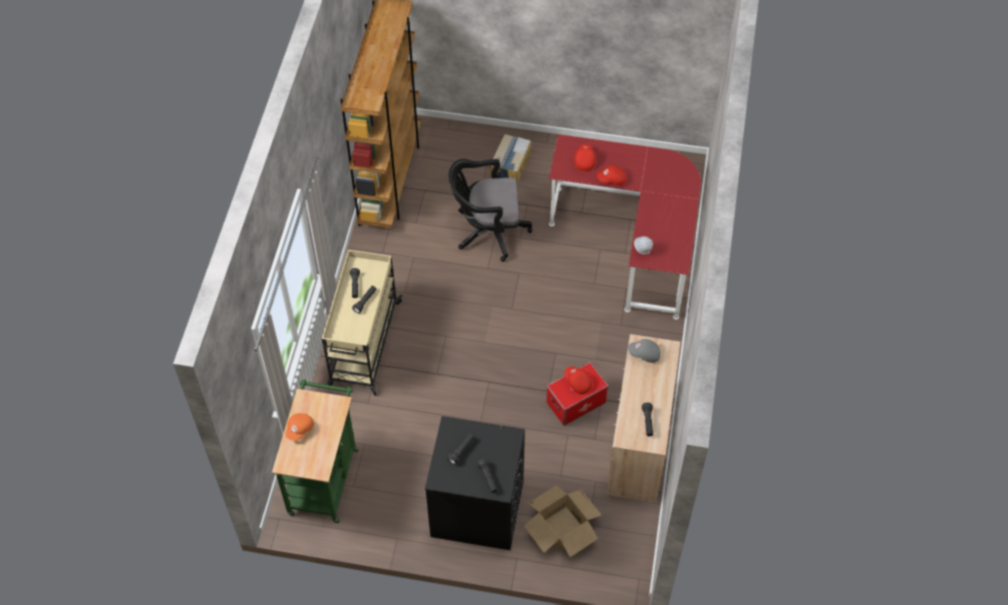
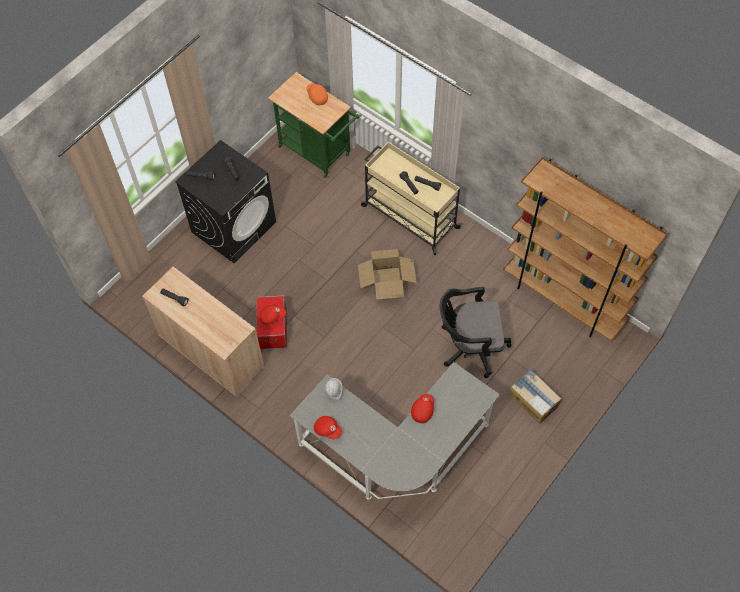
camera: 120 degrees right, 5 degrees up
black office chair [449,159,533,262] -> black office chair turned 120 degrees counterclockwise [440,287,511,378]
cardboard box [524,486,601,557] -> cardboard box moved to [358,249,417,300]
red desk [549,134,701,320] -> grey desk [290,362,500,500]
red cap [574,144,596,172] -> red cap moved to [314,416,342,439]
grey cap [628,339,660,363] -> none

